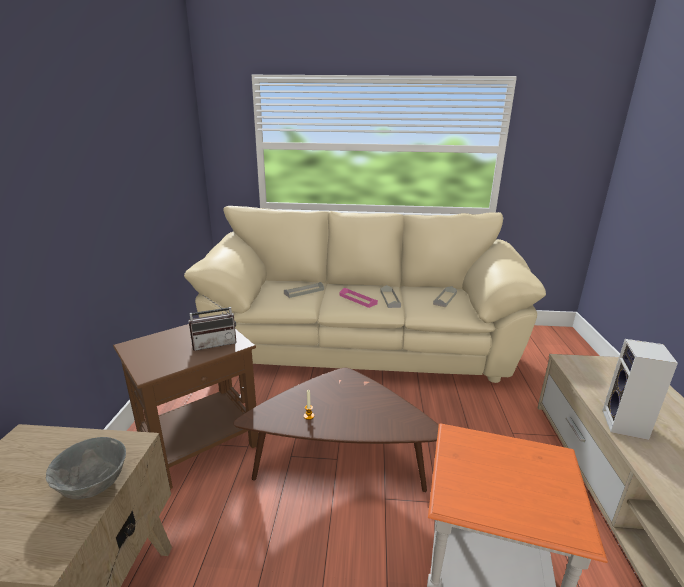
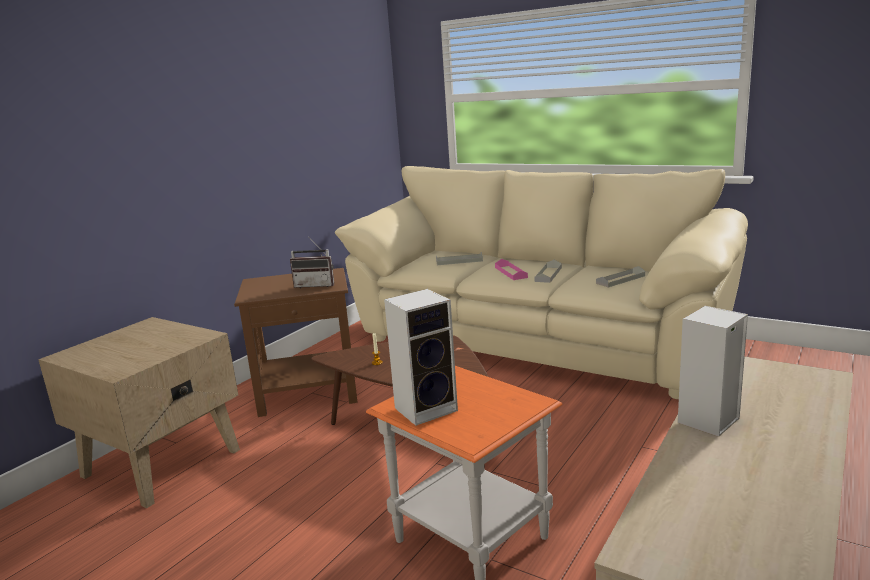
camera: 30 degrees right, 5 degrees down
grey bowl [46,437,126,500] -> none
none -> speaker [384,289,458,426]

